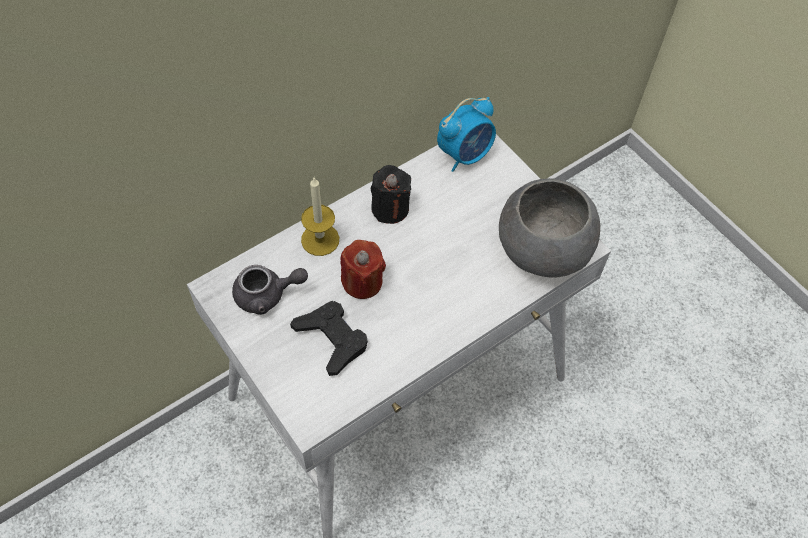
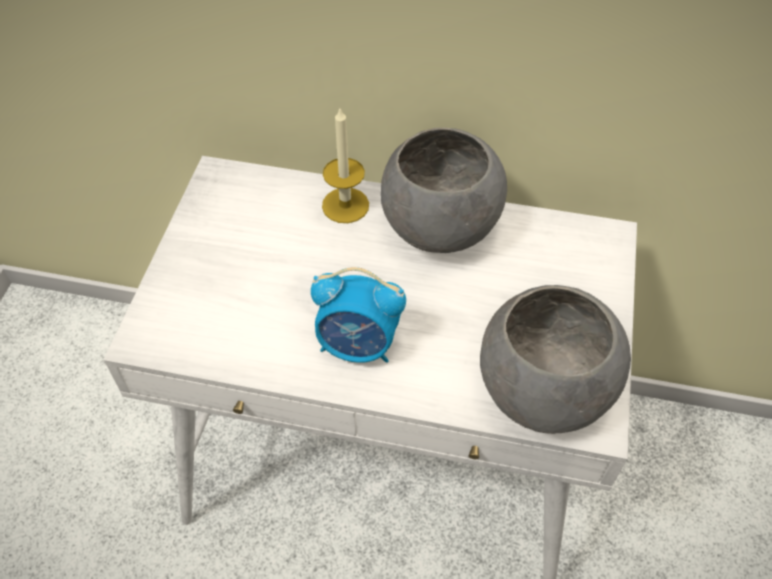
camera: 50 degrees right, 5 degrees down
grey teapot [232,265,308,315] -> none
black game controller [290,301,368,376] -> none
red candle [340,240,386,299] -> none
black candle [371,165,411,224] -> grey bowl [381,128,507,253]
alarm clock [437,97,496,172] -> alarm clock moved to [311,267,406,363]

